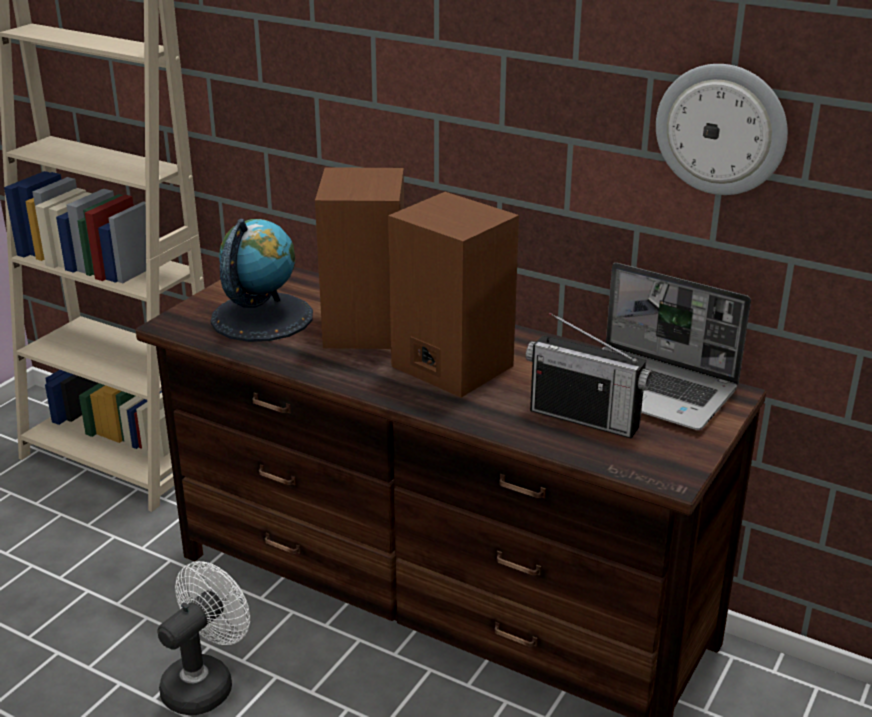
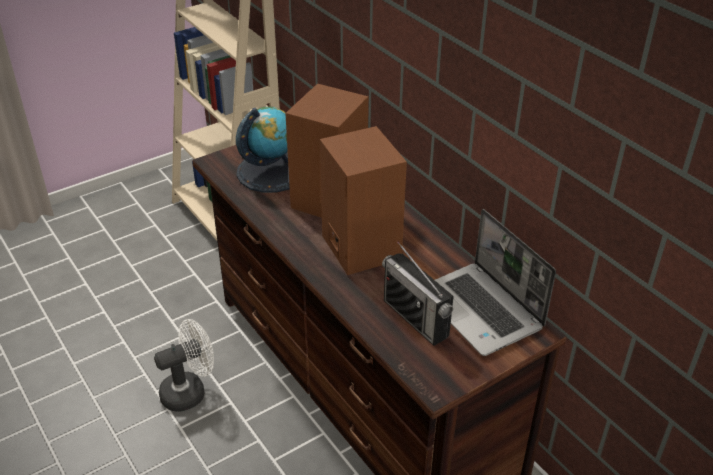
camera: 25 degrees right, 10 degrees up
wall clock [656,64,788,195] -> none

